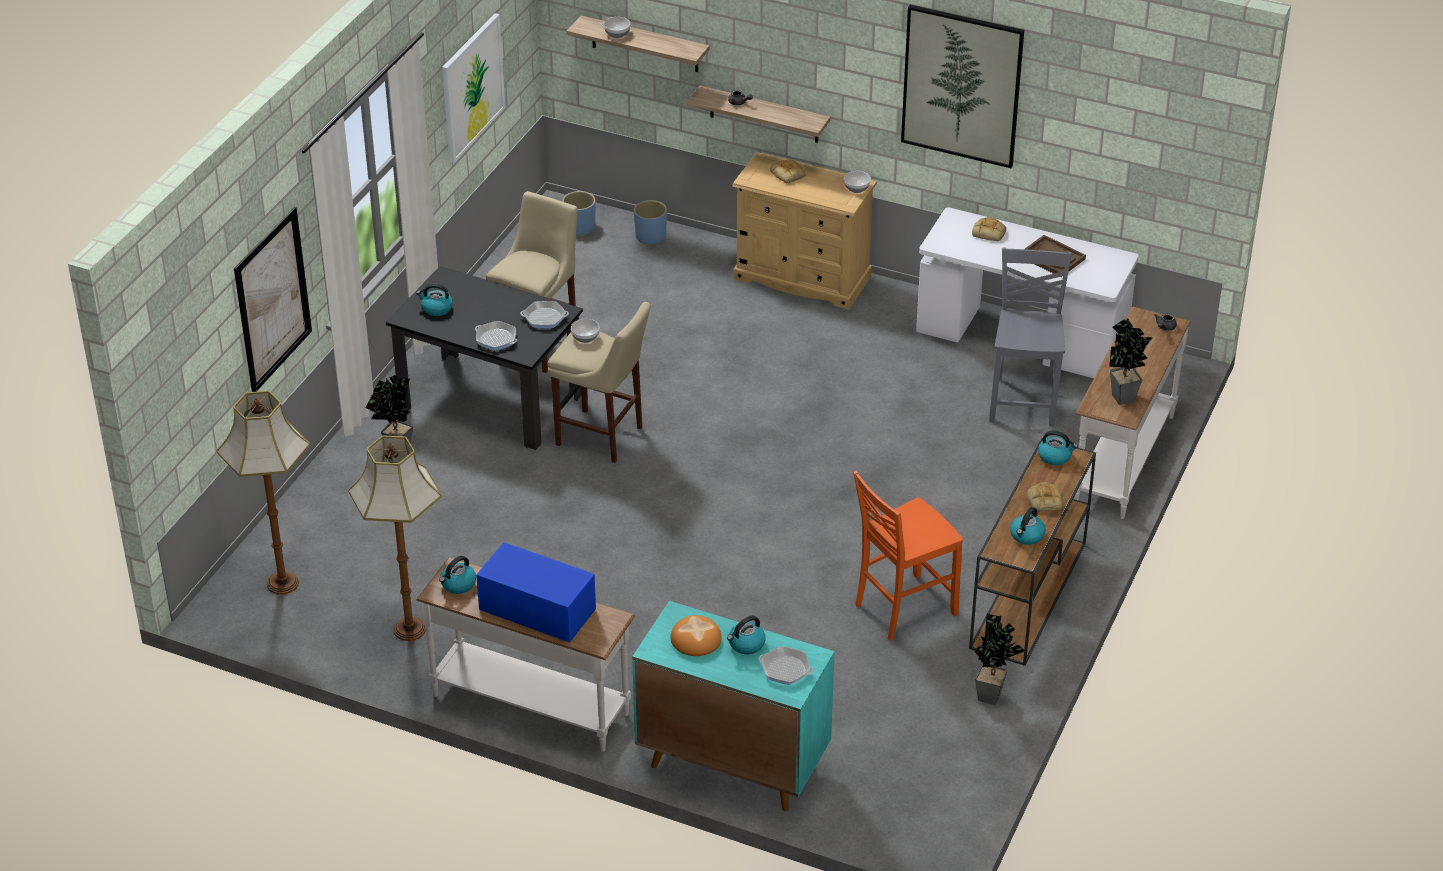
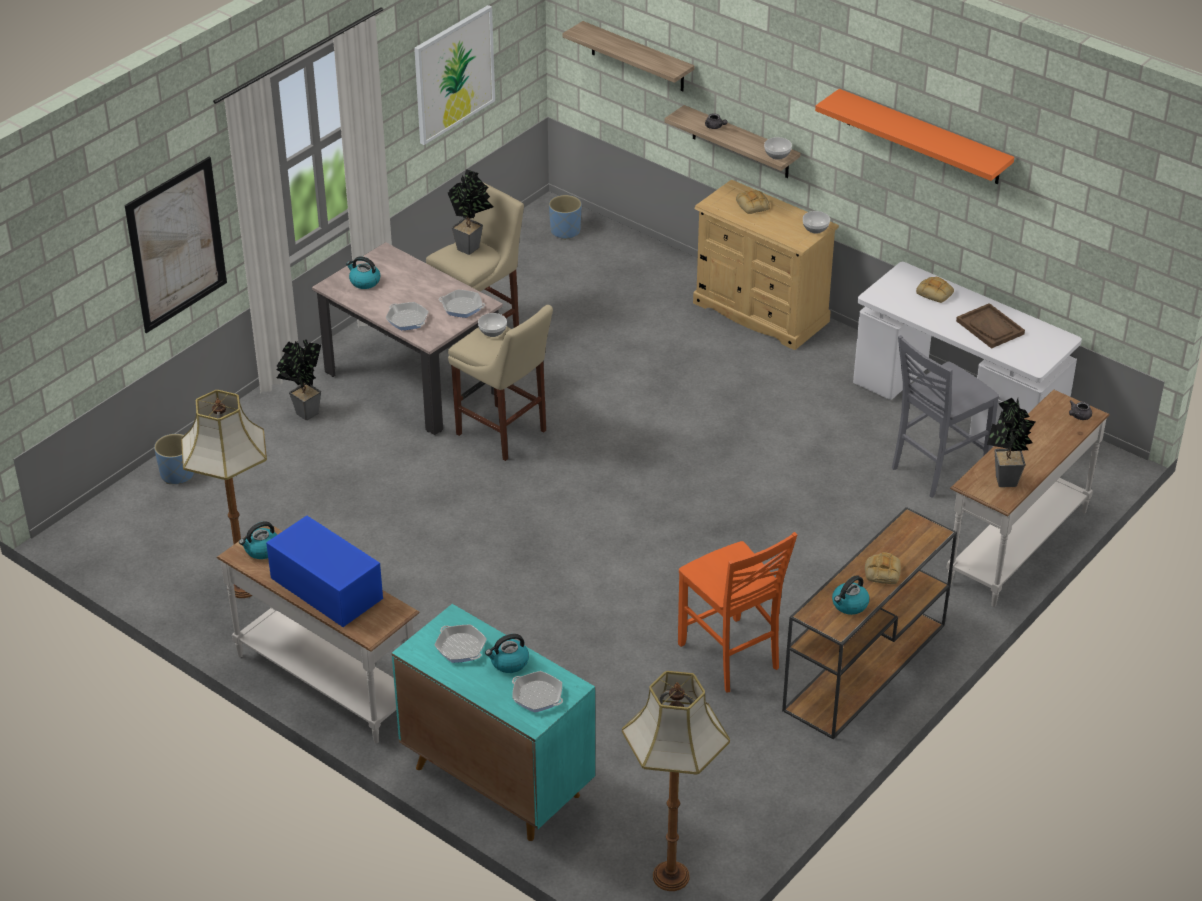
camera: 15 degrees right, 0 degrees up
floor lamp [217,391,310,595] -> floor lamp moved to [622,671,730,891]
black dining table [386,266,583,450] -> beige dining table [312,242,503,435]
bowl [604,17,631,38] -> bowl moved to [764,137,792,160]
blue planter [634,200,667,246] -> blue planter moved to [154,434,194,484]
bread [670,615,722,656] -> frying pan [434,624,487,663]
orange chair [853,471,963,641] -> orange chair turned 105 degrees counterclockwise [678,532,798,693]
picture [901,5,1024,168] -> orange shelf [815,89,1014,184]
potted plant [975,614,1025,705] -> potted plant moved to [448,169,494,255]
grey chair [989,247,1072,426] -> grey chair turned 150 degrees counterclockwise [892,335,999,498]
kettle [1038,431,1078,465] -> none

